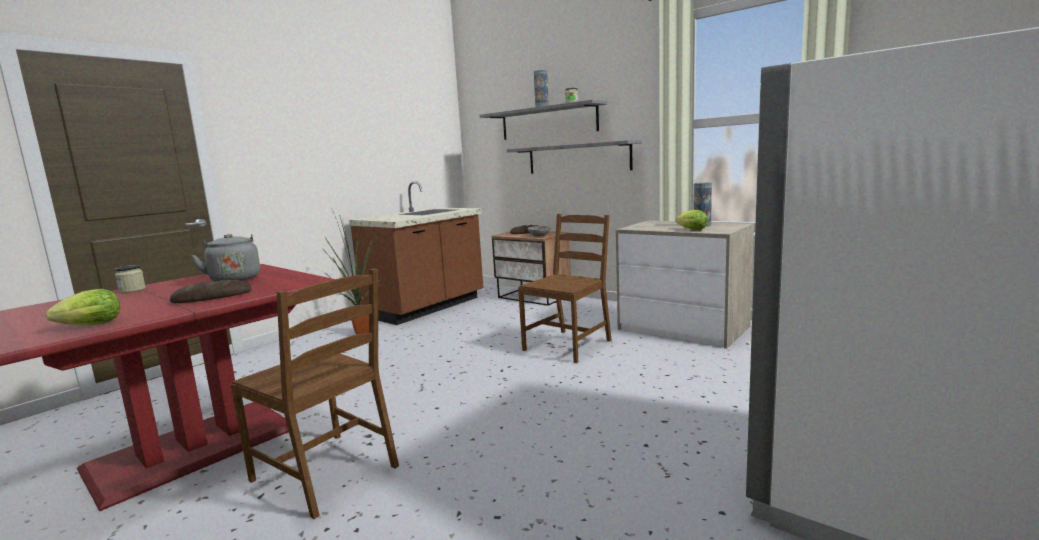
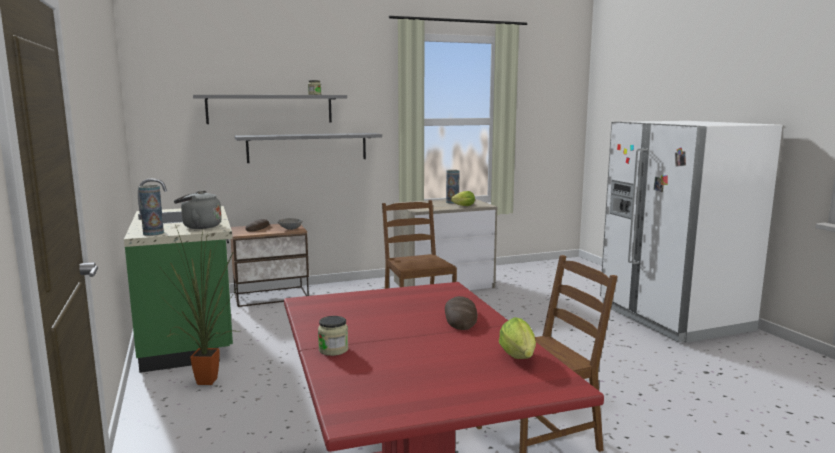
camera: 60 degrees left, 0 degrees up
grey kettle [191,234,260,282] -> grey kettle moved to [174,191,222,229]
brown counter [349,181,483,325] -> green counter [124,178,233,373]
vase [534,70,549,107] -> vase moved to [139,185,164,236]

